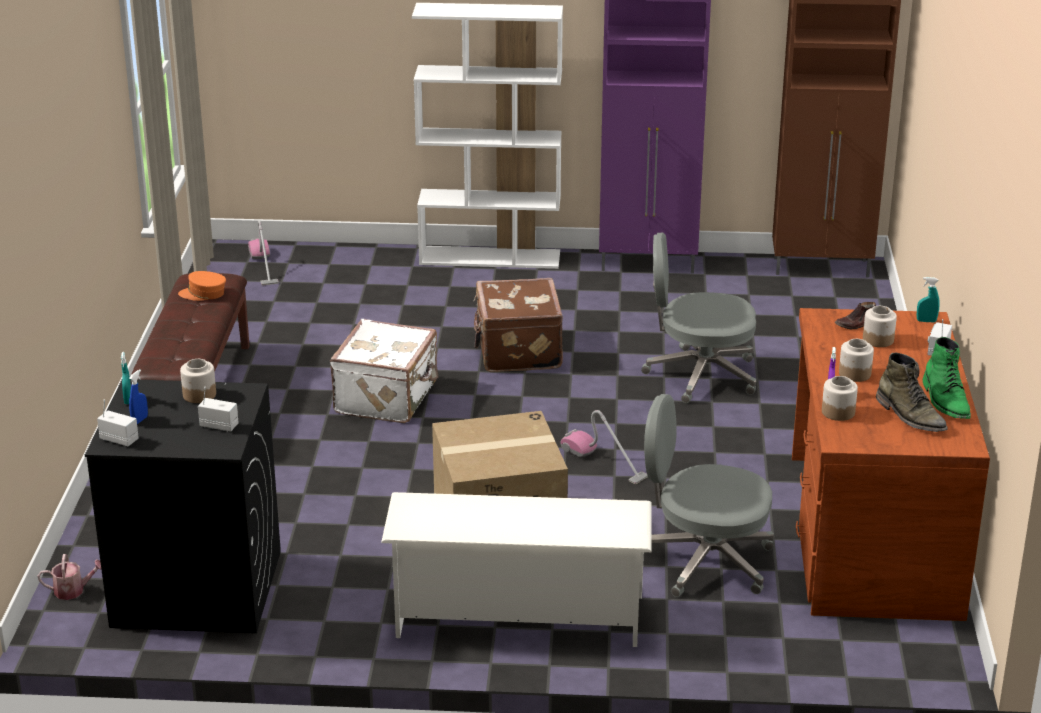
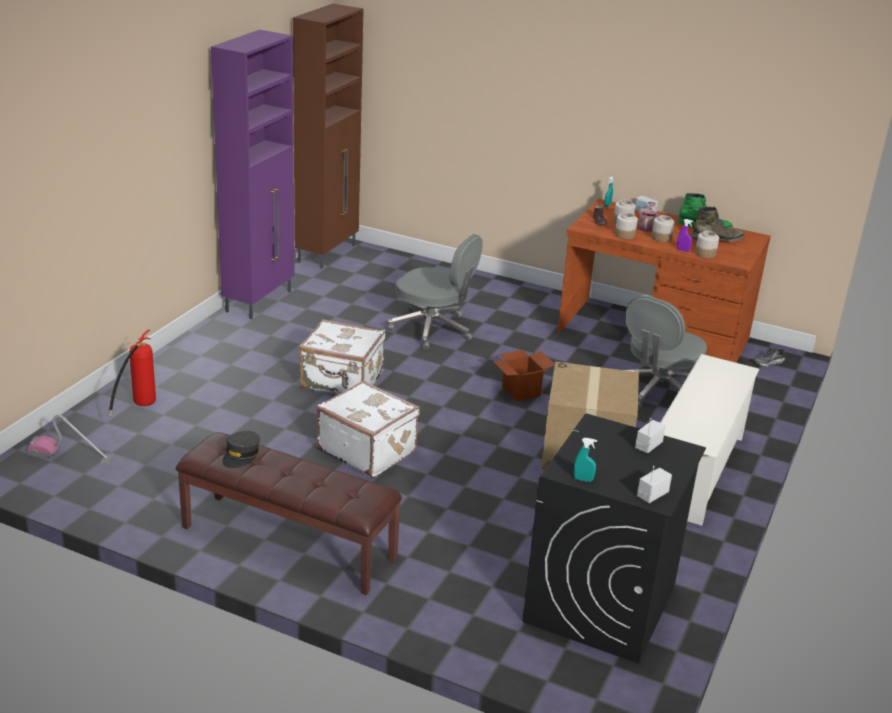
camera: 70 degrees left, 0 degrees up
watering can [38,554,101,600] -> watering can moved to [637,202,659,232]
blue spray bottle [129,369,148,424] -> none
orange cap [178,271,226,301] -> grey cap [222,431,260,468]
jar [180,359,216,403] -> jar moved to [615,212,638,239]
white bookcase [412,3,563,269] -> none
brown suitcase [474,278,563,372] -> white suitcase [299,319,385,394]
vacuum cleaner [560,410,648,484] -> cardboard box [493,350,555,401]
grey office chair [641,233,756,403] -> grey office chair turned 90 degrees counterclockwise [387,234,483,349]
none -> fire extinguisher [108,330,156,416]
none -> shoe [754,347,785,367]

